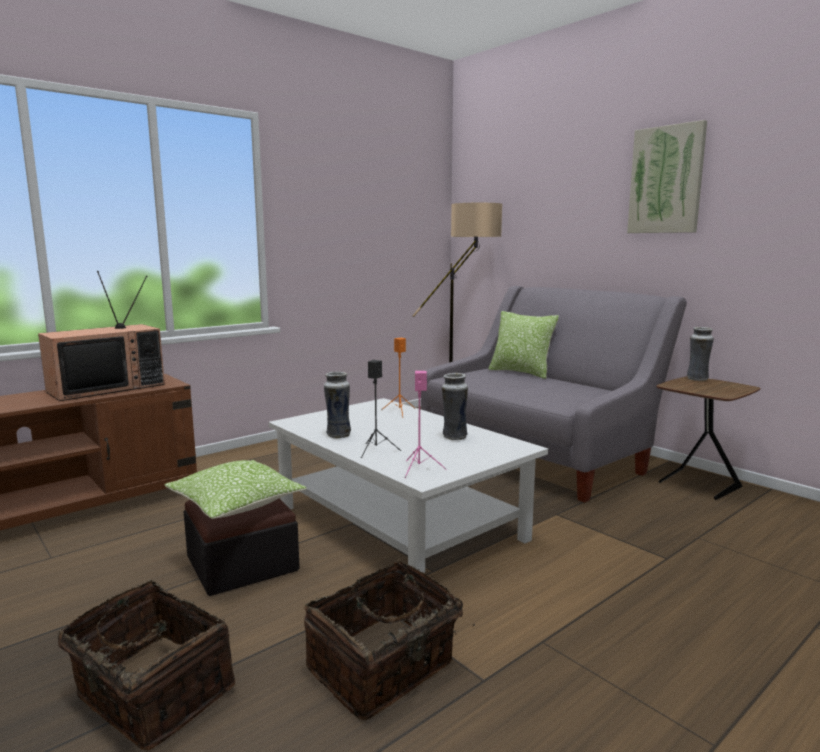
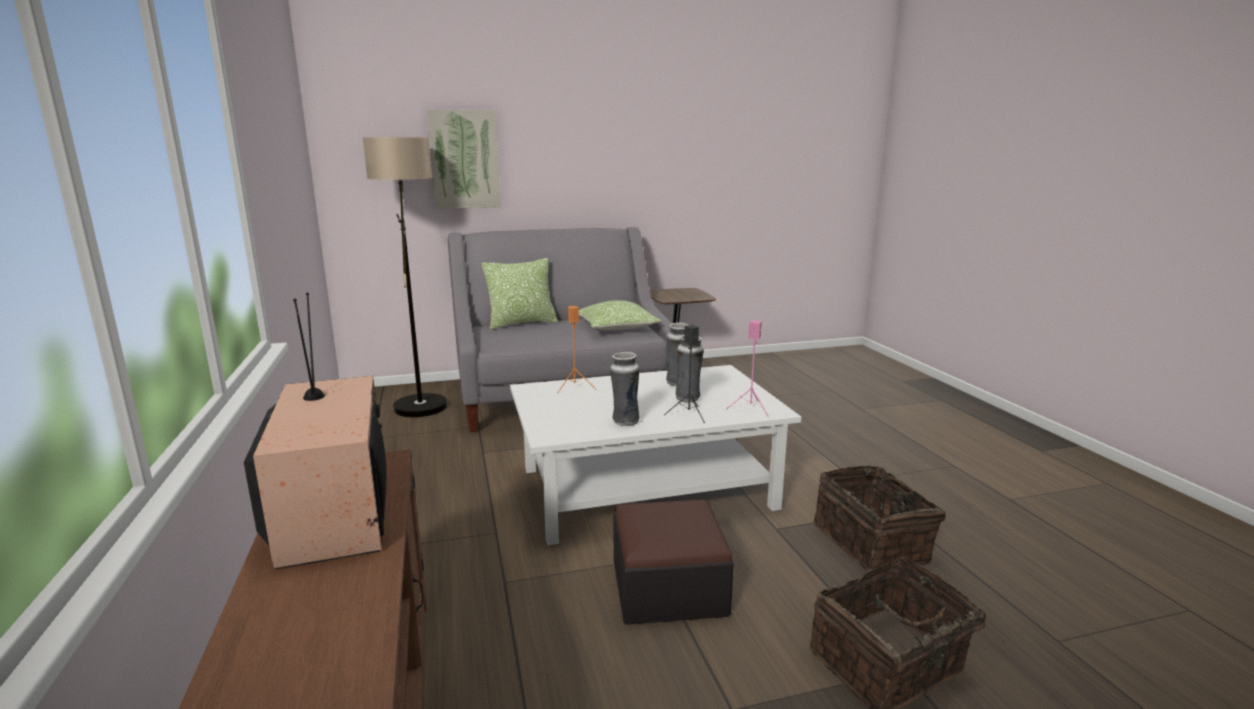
camera: 65 degrees left, 5 degrees up
pillow [164,460,307,519] -> pillow moved to [579,300,661,330]
picture [627,120,707,233] -> picture moved to [427,109,501,209]
vase [687,327,714,381] -> vase moved to [676,335,704,402]

